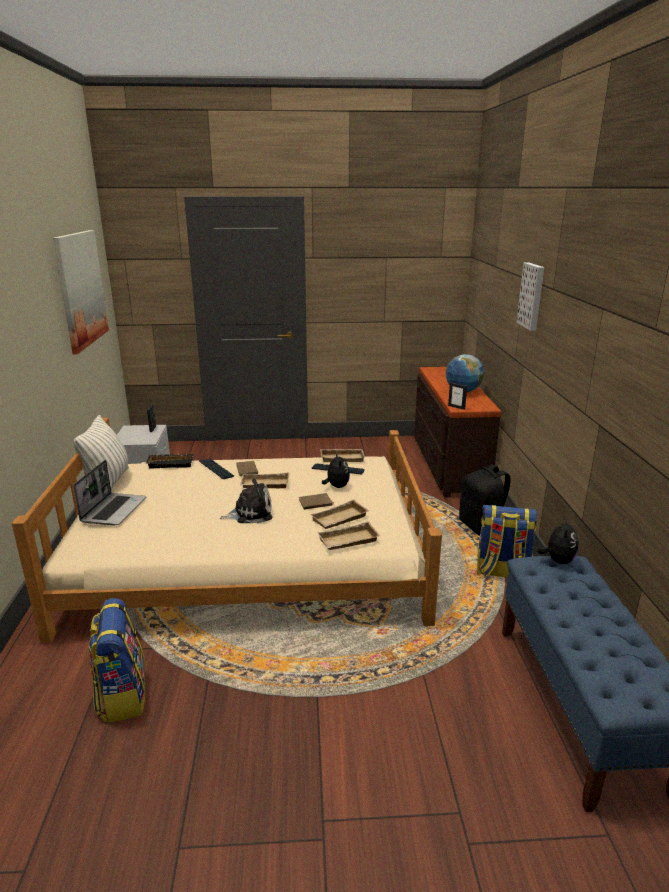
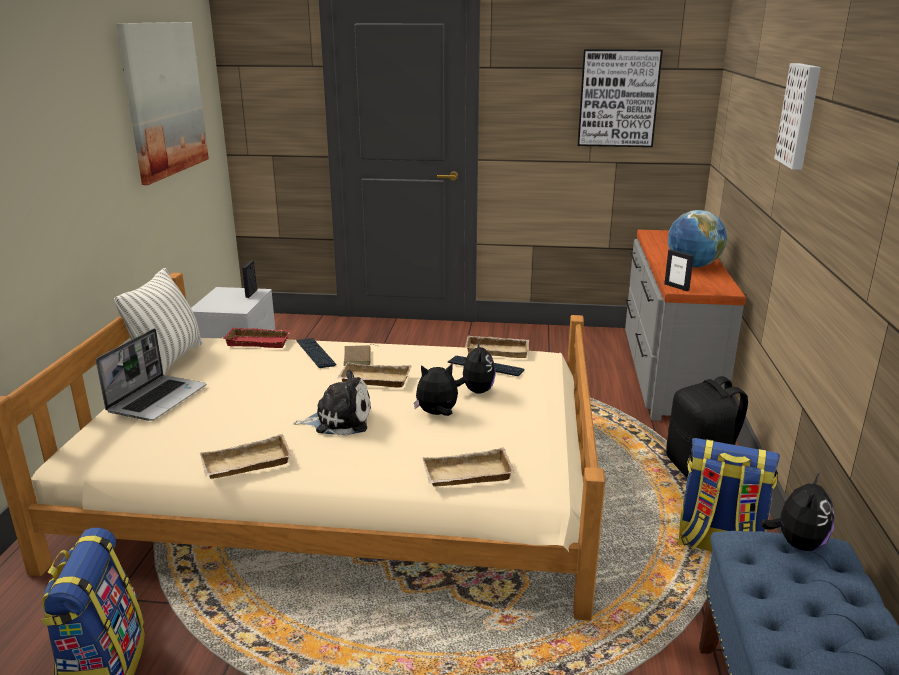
camera: 10 degrees right, 0 degrees up
black tray [146,454,194,469] -> red tray [222,327,292,348]
brown book [299,493,334,510] -> plush toy [414,364,458,416]
beige tray [310,499,369,529] -> beige tray moved to [200,434,292,479]
brown dresser [414,367,502,497] -> grey dresser [625,230,746,421]
none -> picture [577,49,663,147]

